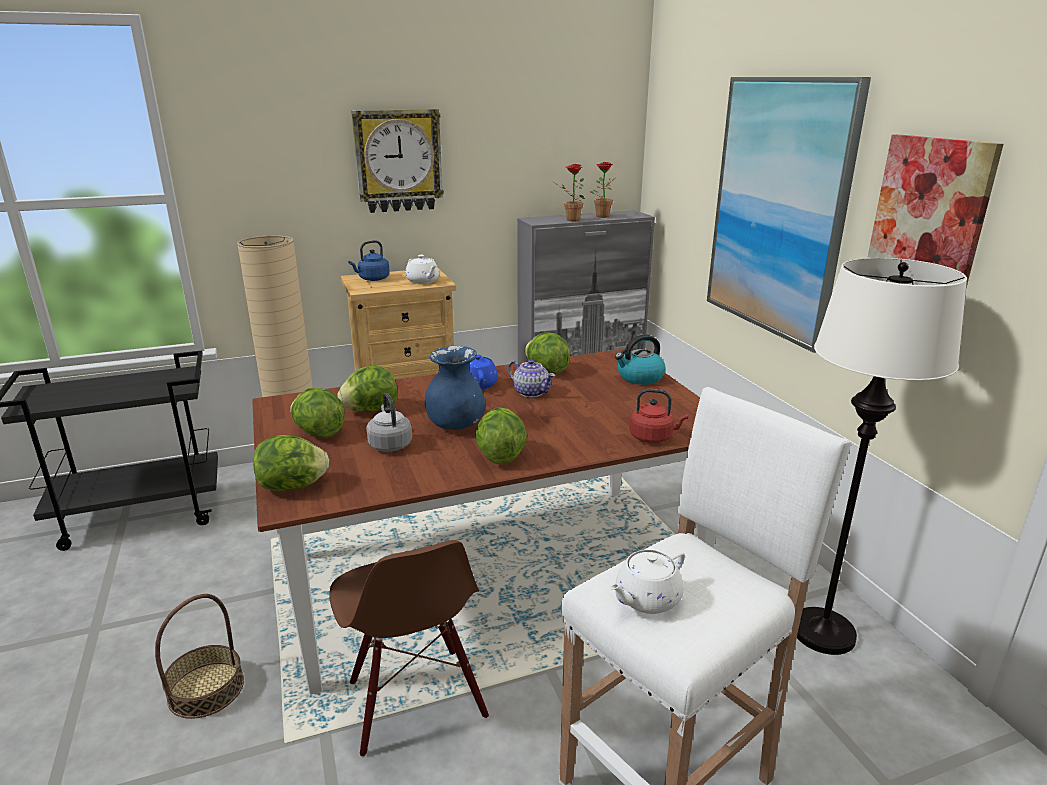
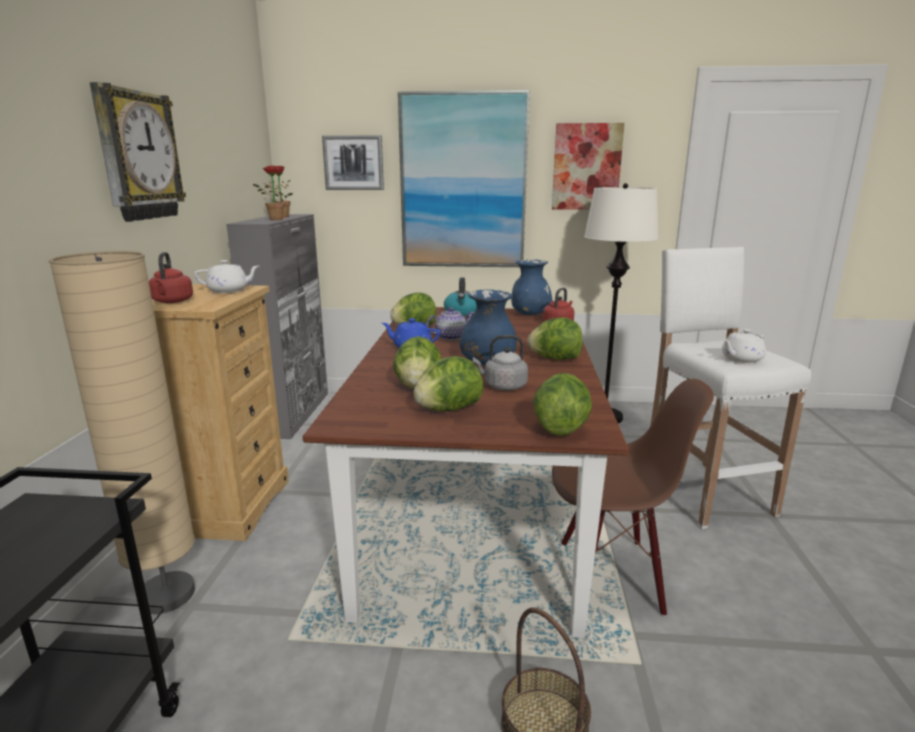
camera: 65 degrees left, 5 degrees down
blue kettle [349,240,390,281] -> red kettle [149,252,193,303]
white teapot [610,550,685,614] -> white teapot turned 75 degrees clockwise [722,329,766,363]
none -> picture [322,135,384,190]
none -> blue vase [511,260,553,315]

